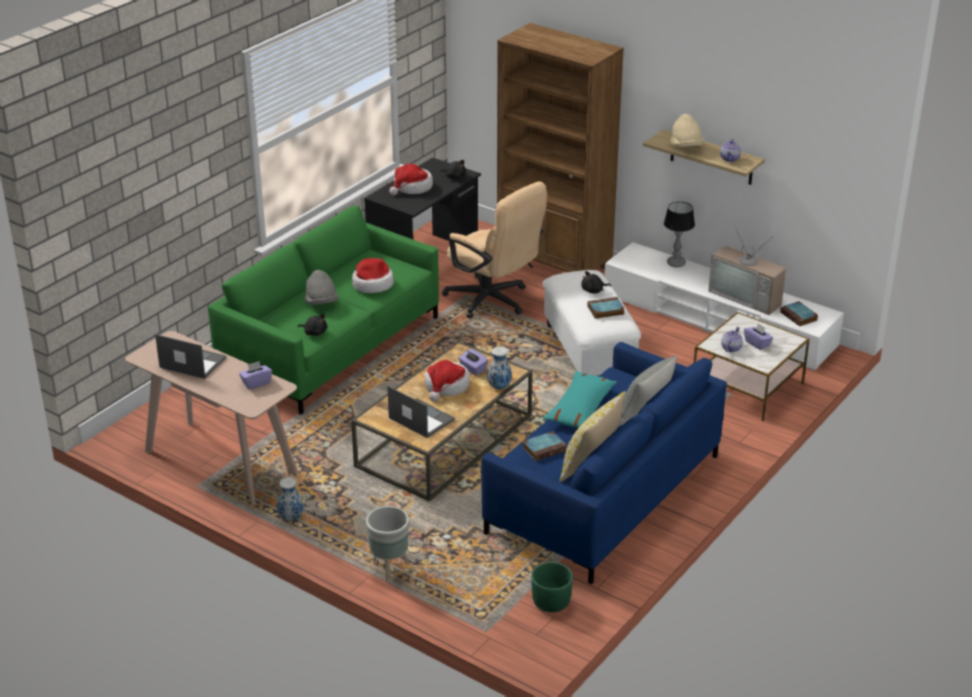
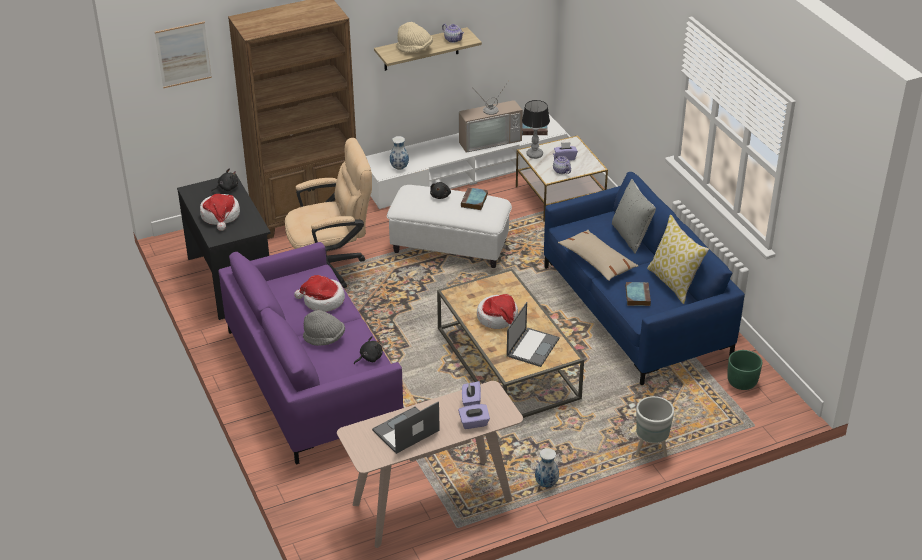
camera: 60 degrees left, 5 degrees up
green sofa [208,205,439,415] -> purple sofa [219,242,403,465]
laptop [387,386,455,438] -> laptop turned 135 degrees clockwise [507,302,559,367]
purple tissue box [458,349,488,375] -> purple tissue box moved to [458,404,490,429]
vase [487,347,512,389] -> vase moved to [390,136,409,170]
turquoise pillow [543,371,617,428] -> beige pillow [558,230,638,281]
table lamp [664,202,695,267] -> table lamp moved to [522,100,550,159]
none -> picture [155,22,212,88]

